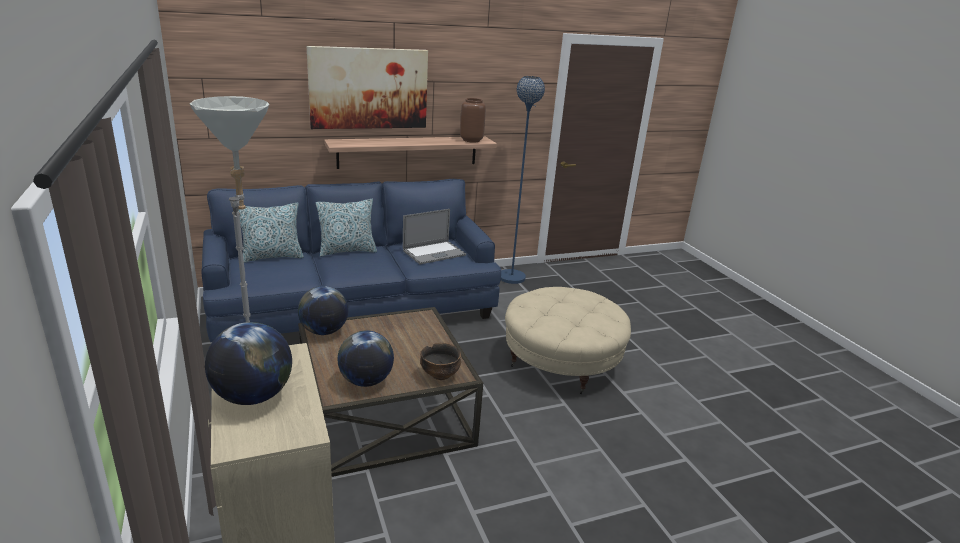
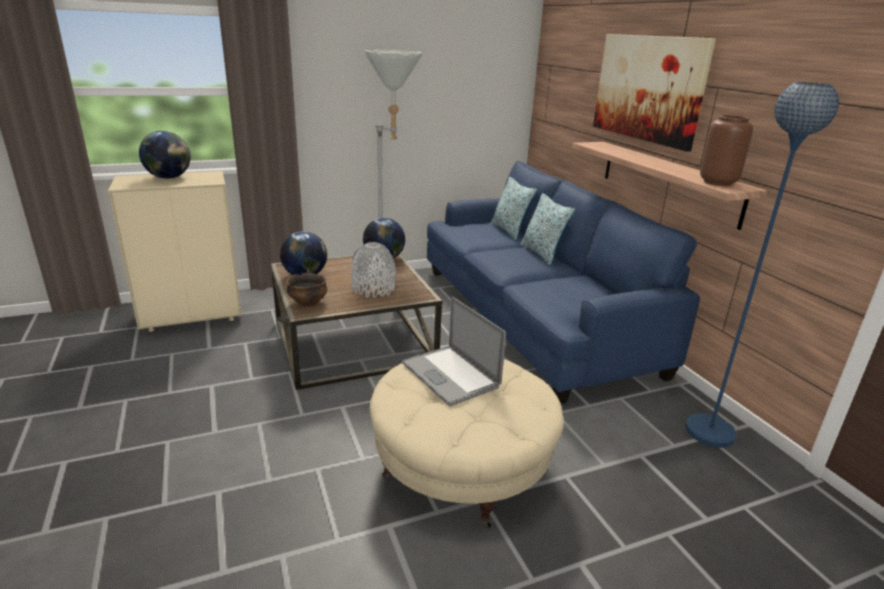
camera: 90 degrees right, 0 degrees up
laptop [403,209,466,264] -> laptop moved to [402,296,506,406]
none -> grey vase [351,242,396,298]

